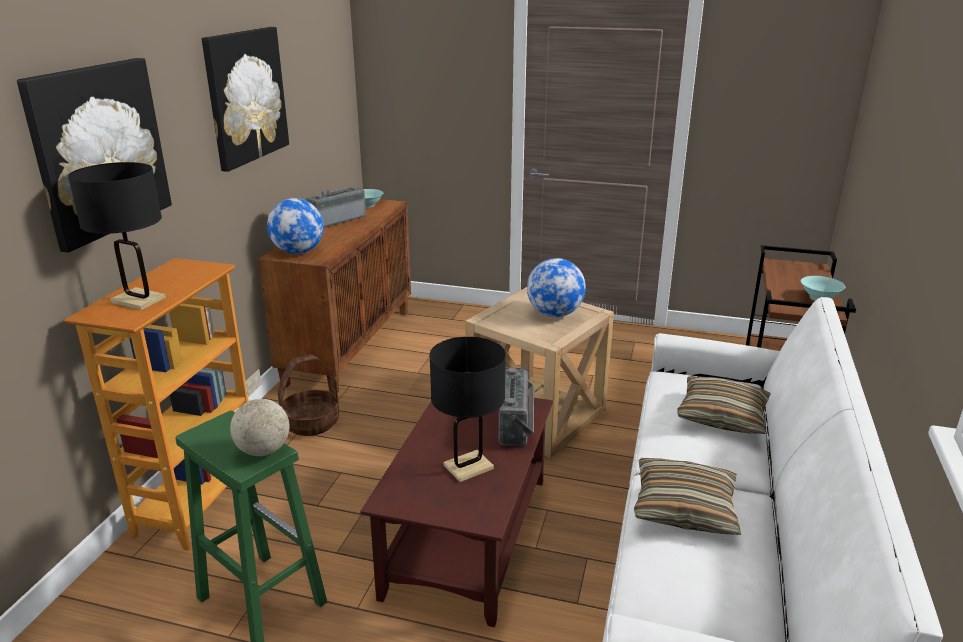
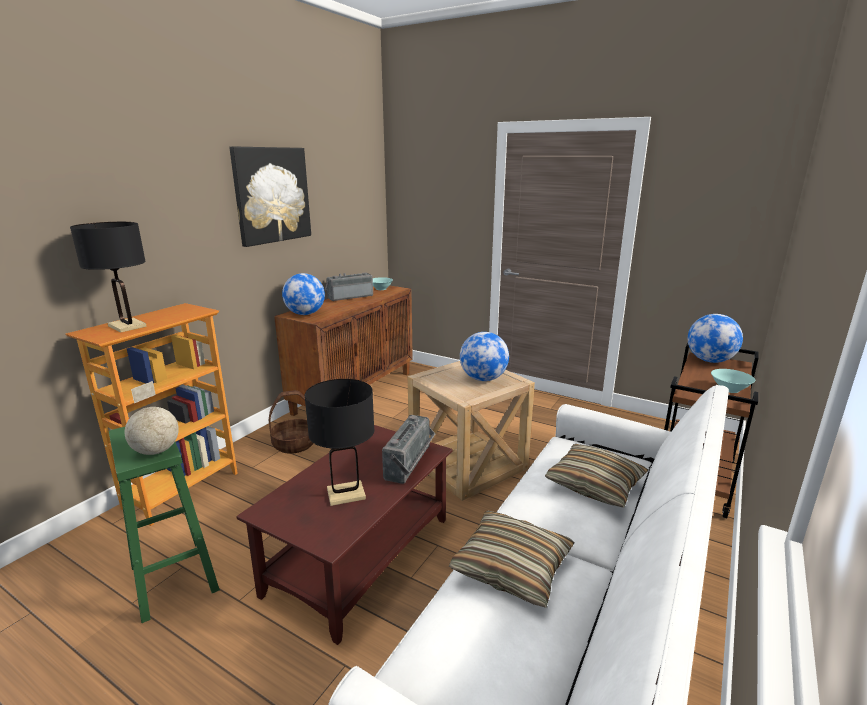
camera: 15 degrees right, 5 degrees down
picture [17,58,172,252] -> none
none -> globe [688,314,743,363]

